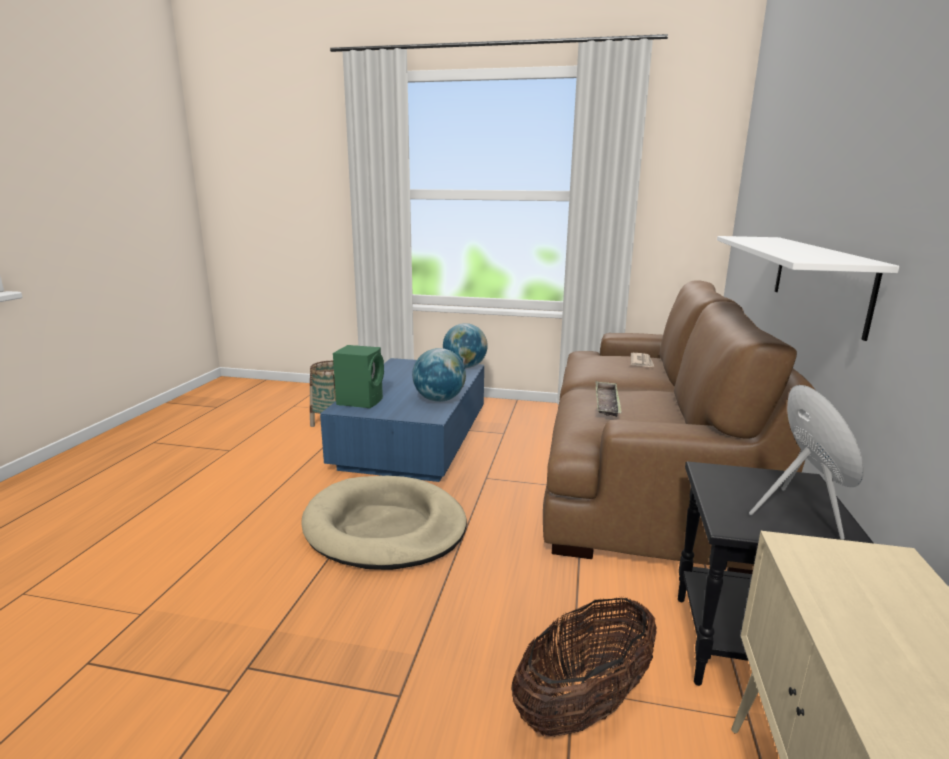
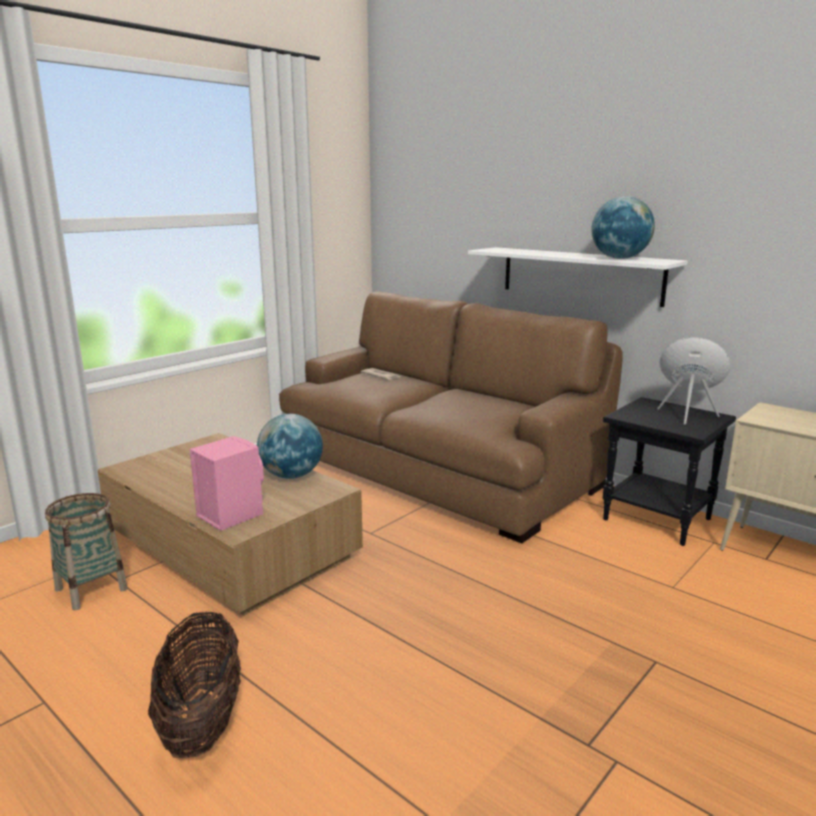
camera: 60 degrees left, 0 degrees up
beige dog bed [301,476,467,570] -> none
blue coffee table [320,358,484,482] -> brown coffee table [97,433,363,616]
green speaker [333,345,384,408] -> pink speaker [190,436,264,531]
globe [443,323,488,368] -> globe moved to [591,196,655,259]
basket [511,597,656,737] -> basket moved to [148,611,241,758]
tray [595,381,622,417] -> none

